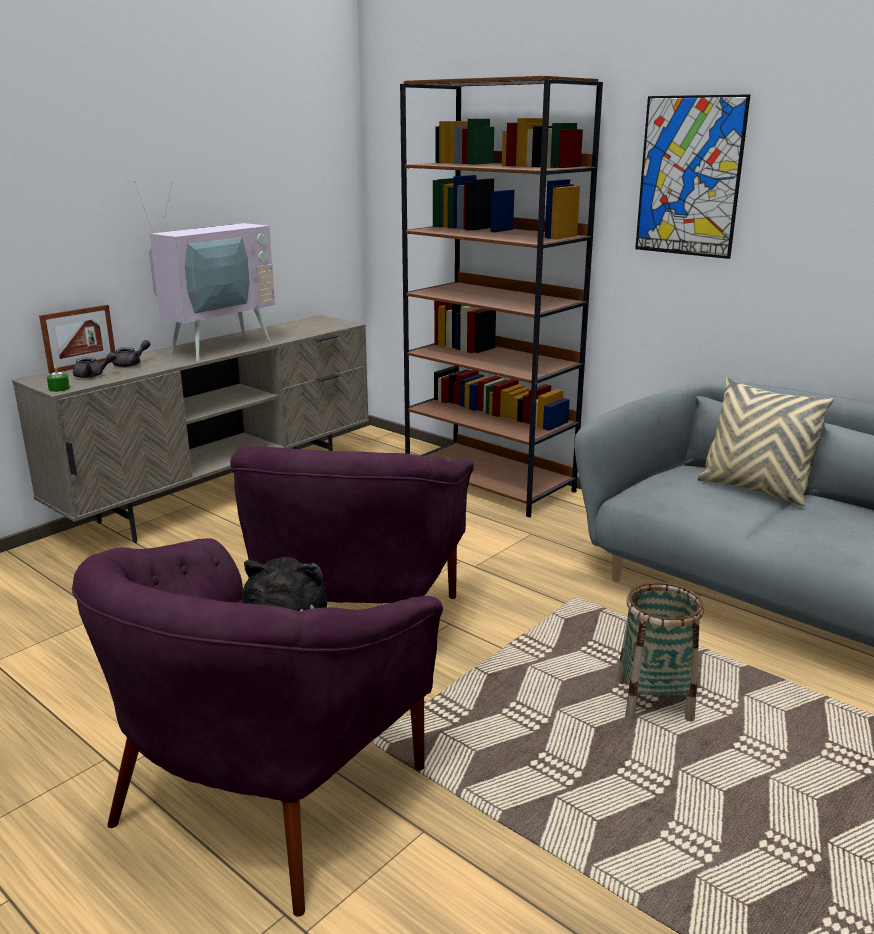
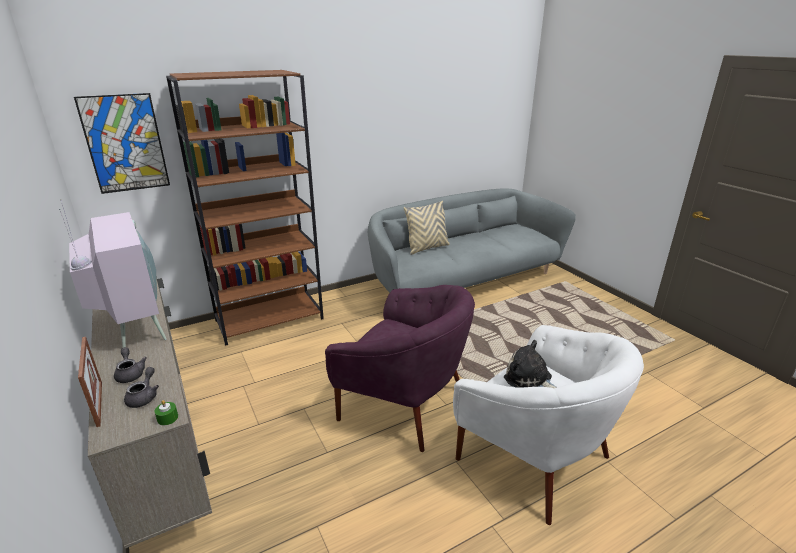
camera: 70 degrees left, 5 degrees up
purple armchair [72,538,443,917] -> white armchair [453,325,644,525]
basket [617,582,704,722] -> none
picture [635,94,750,259] -> picture moved to [74,93,170,194]

